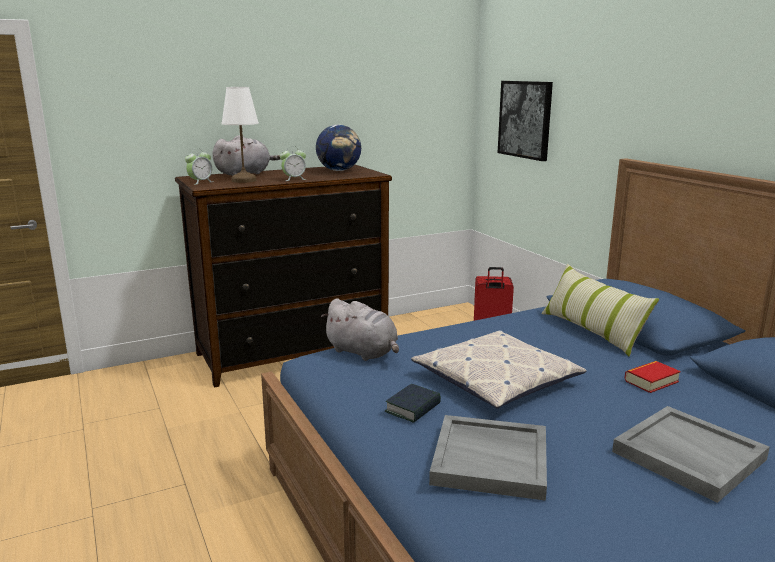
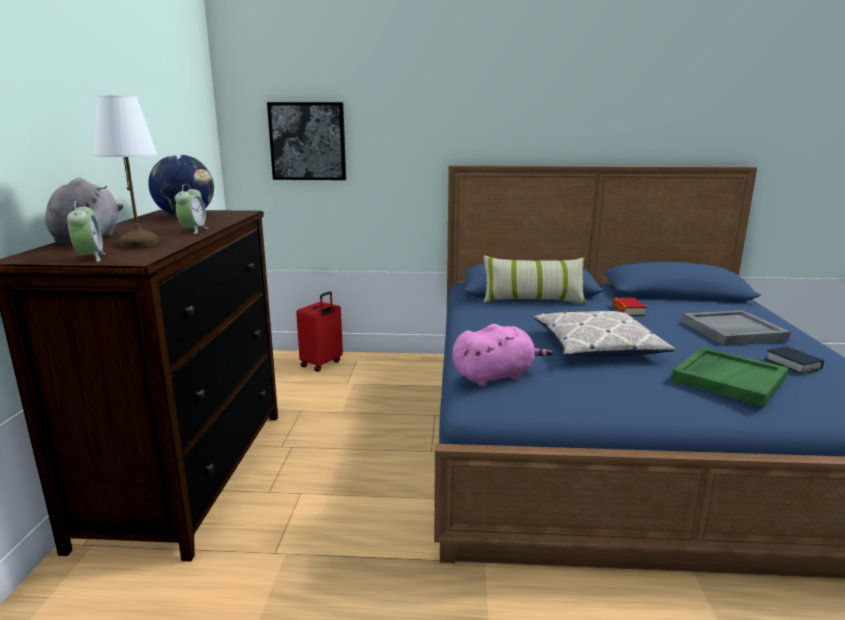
camera: 60 degrees left, 0 degrees up
grey plush toy [321,298,399,361] -> pink plush toy [452,324,553,386]
book [385,384,441,423] -> book moved to [766,346,824,374]
grey tray [429,415,547,501] -> green tray [671,347,789,407]

